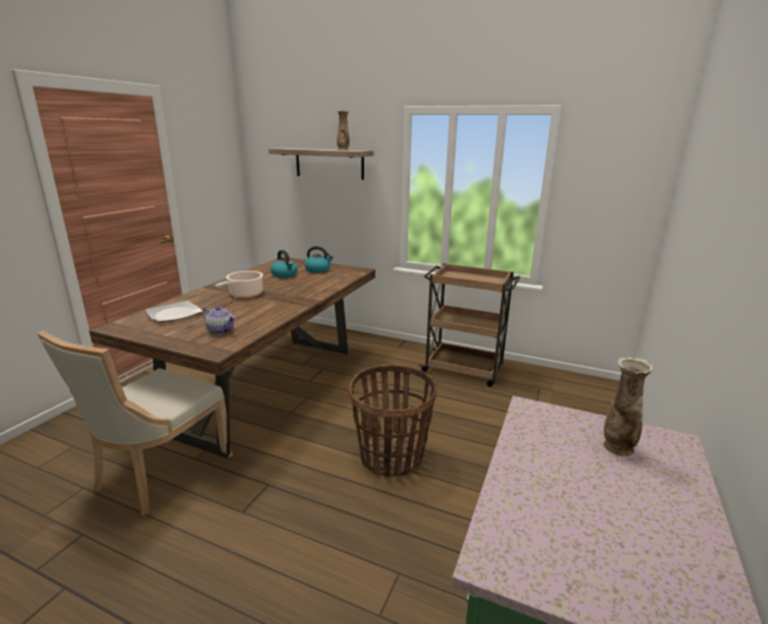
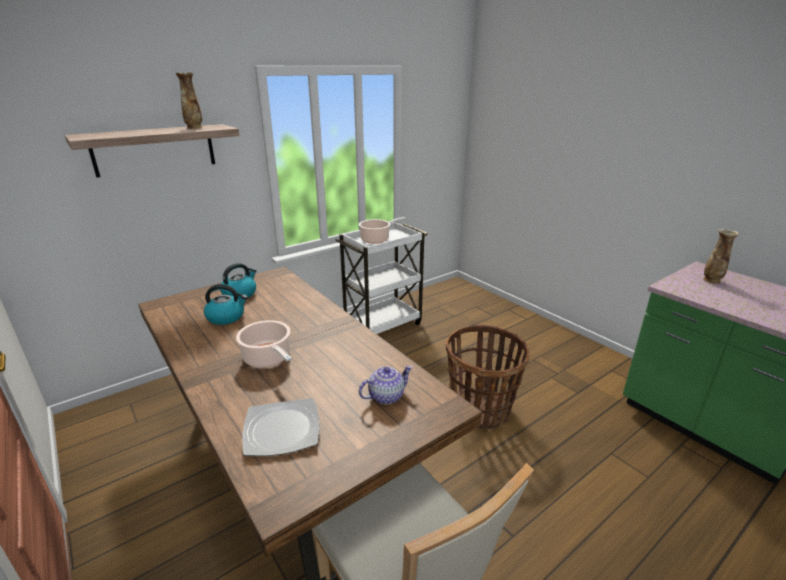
camera: 60 degrees left, 5 degrees up
brown cart [419,263,520,387] -> white cart [335,221,427,334]
none -> cooking pot [359,217,406,244]

